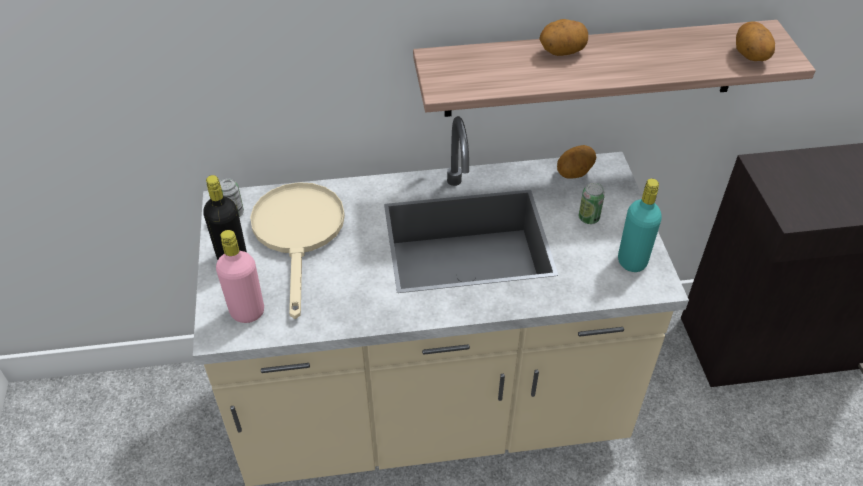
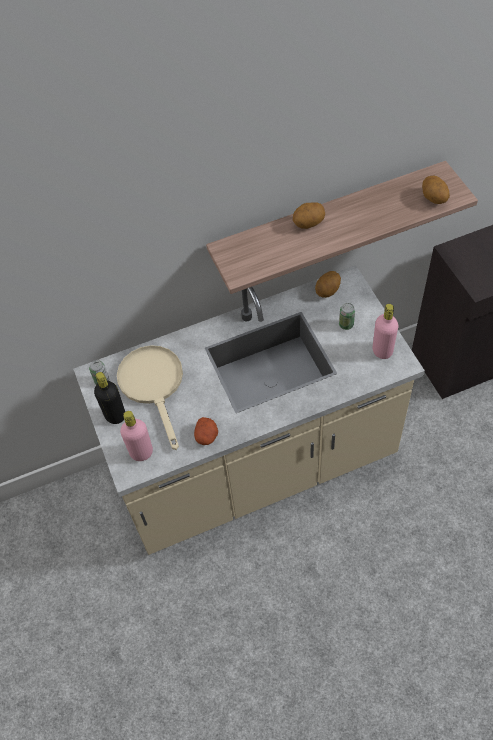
camera: 10 degrees left, 10 degrees up
turquoise bottle [618,179,662,272] -> pink bottle [373,304,398,359]
none -> potato [194,417,218,445]

